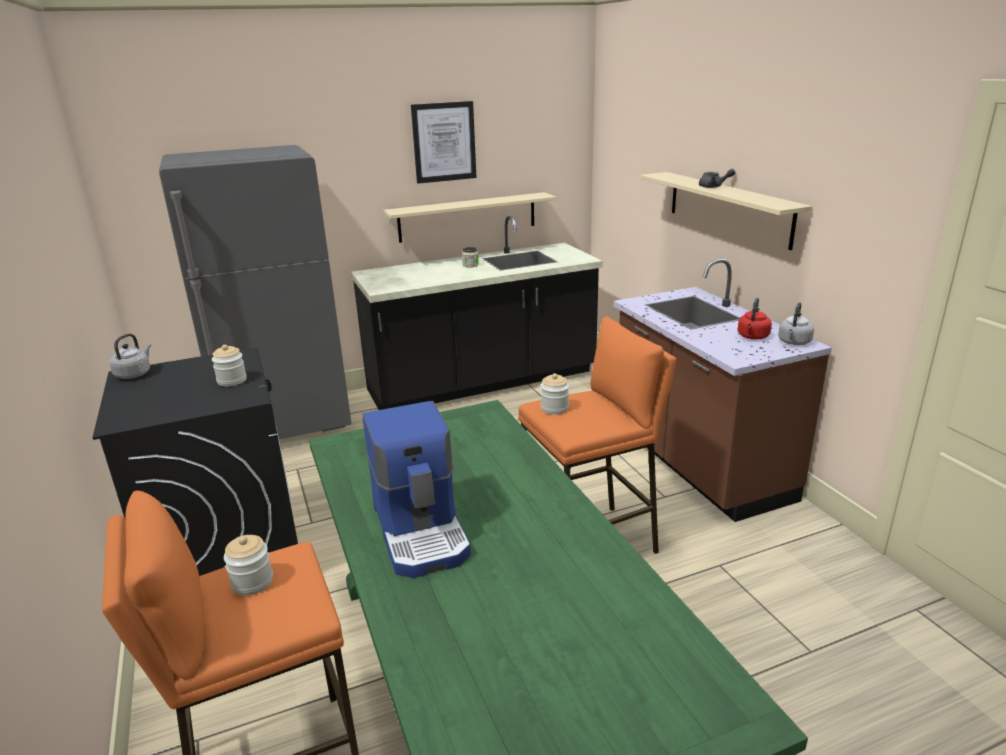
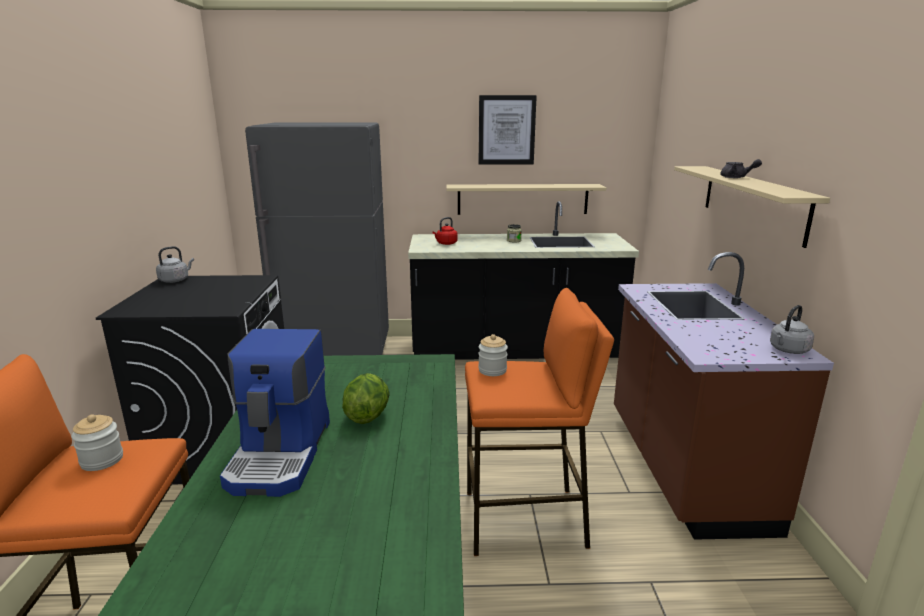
camera: 20 degrees right, 5 degrees down
jar [212,345,247,386] -> none
red kettle [738,298,772,339] -> red kettle moved to [432,217,458,245]
none -> lettuce [342,373,390,424]

